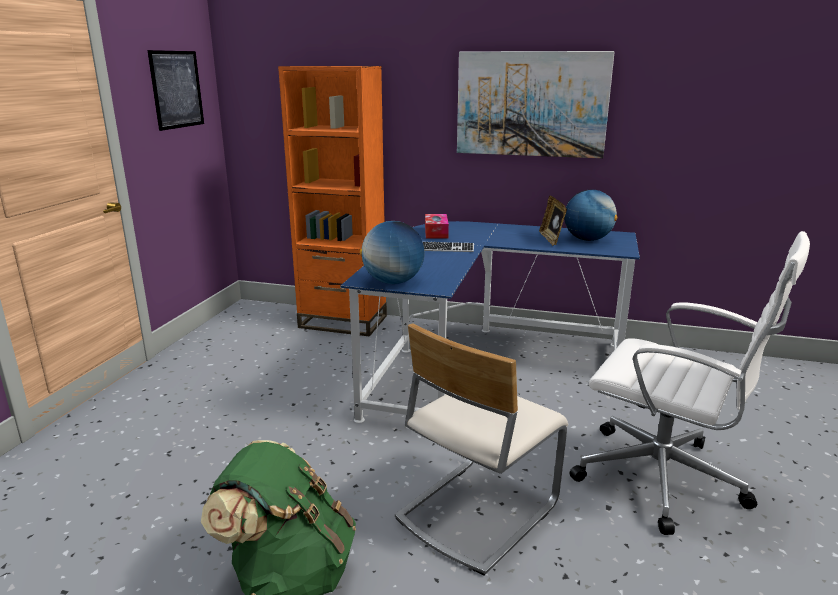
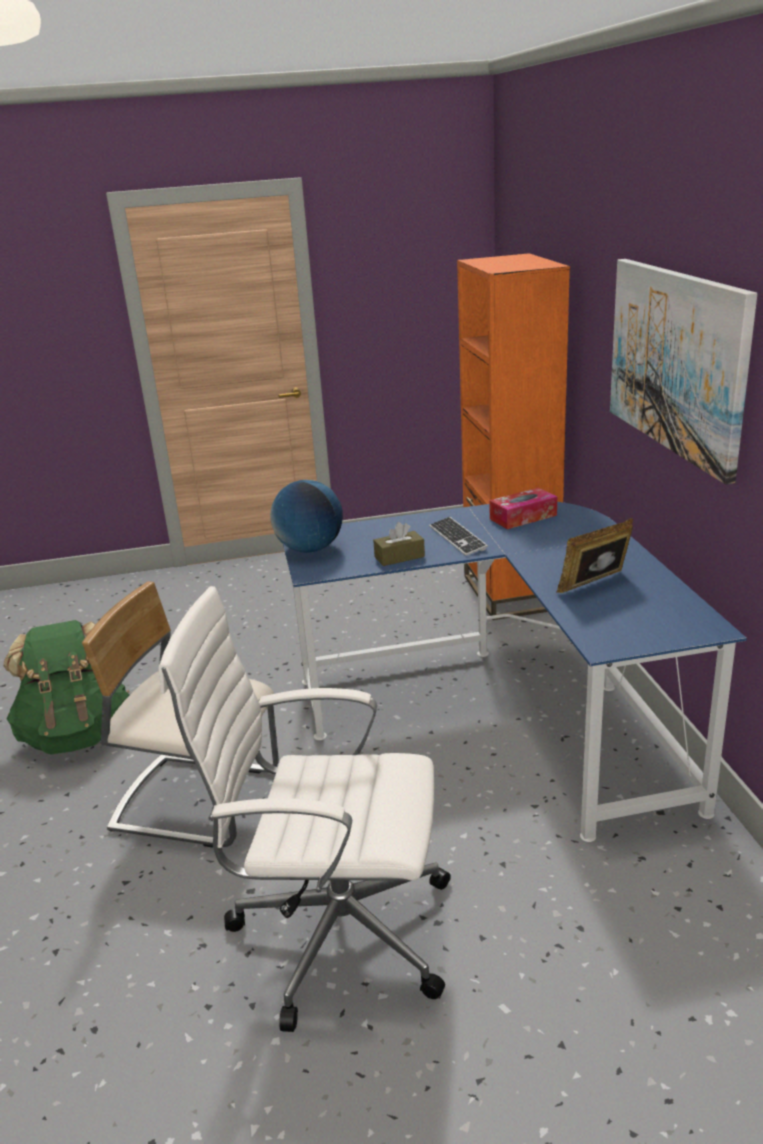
camera: 65 degrees right, 5 degrees up
picture [147,50,204,131] -> none
globe [564,189,617,241] -> none
white office chair [569,231,810,535] -> white office chair turned 90 degrees clockwise [158,586,451,1032]
none -> brown tissue box [373,522,425,566]

